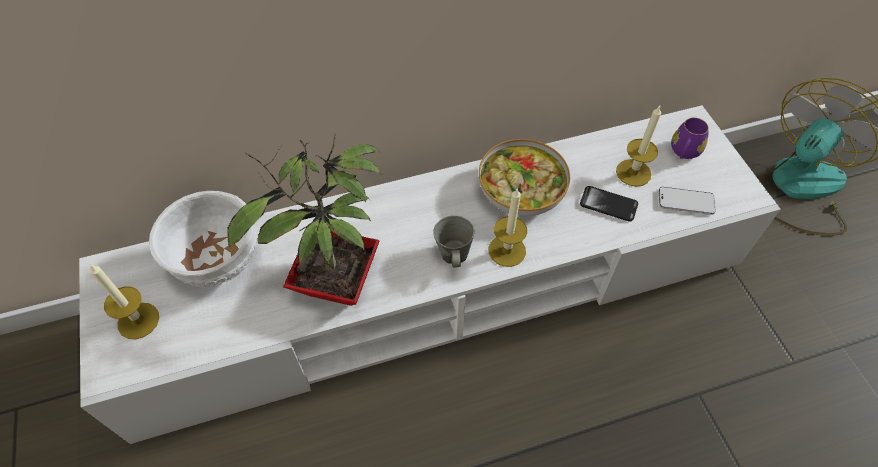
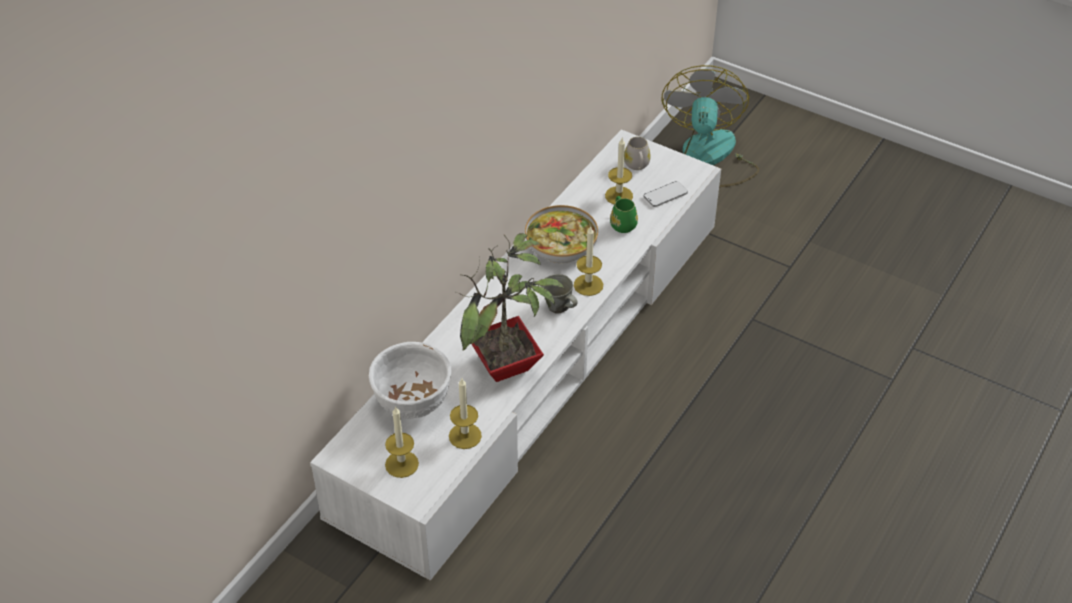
camera: 40 degrees left, 10 degrees down
phone [580,186,638,222] -> green mug [610,196,638,233]
purple mug [671,118,709,159] -> white mug [624,137,651,170]
none -> candle [449,379,482,449]

